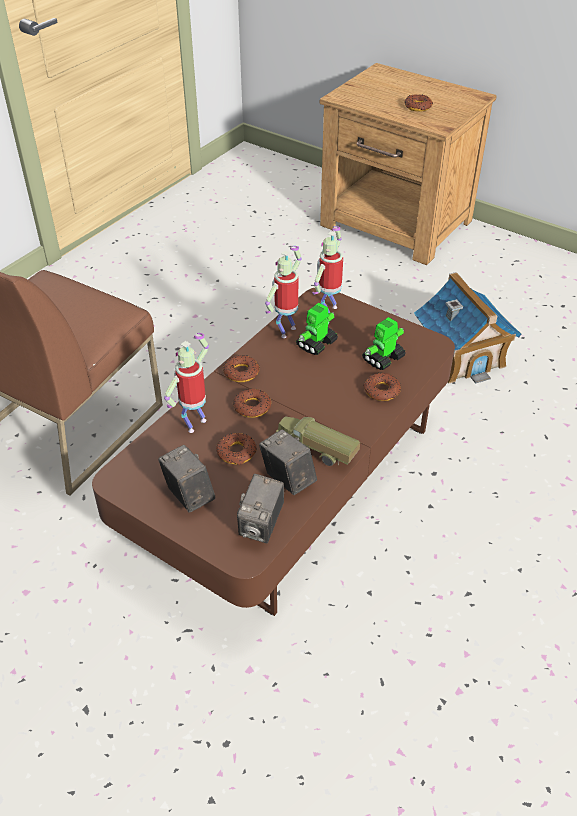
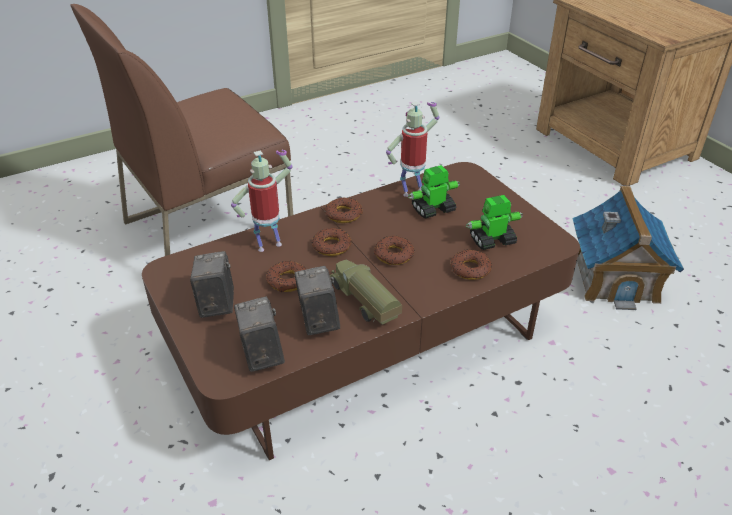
camera: 25 degrees right, 5 degrees down
camera [237,474,284,543] -> camera turned 120 degrees clockwise [234,296,285,372]
toy robot [312,226,343,313] -> none
donut [404,95,433,112] -> donut moved to [374,236,415,265]

